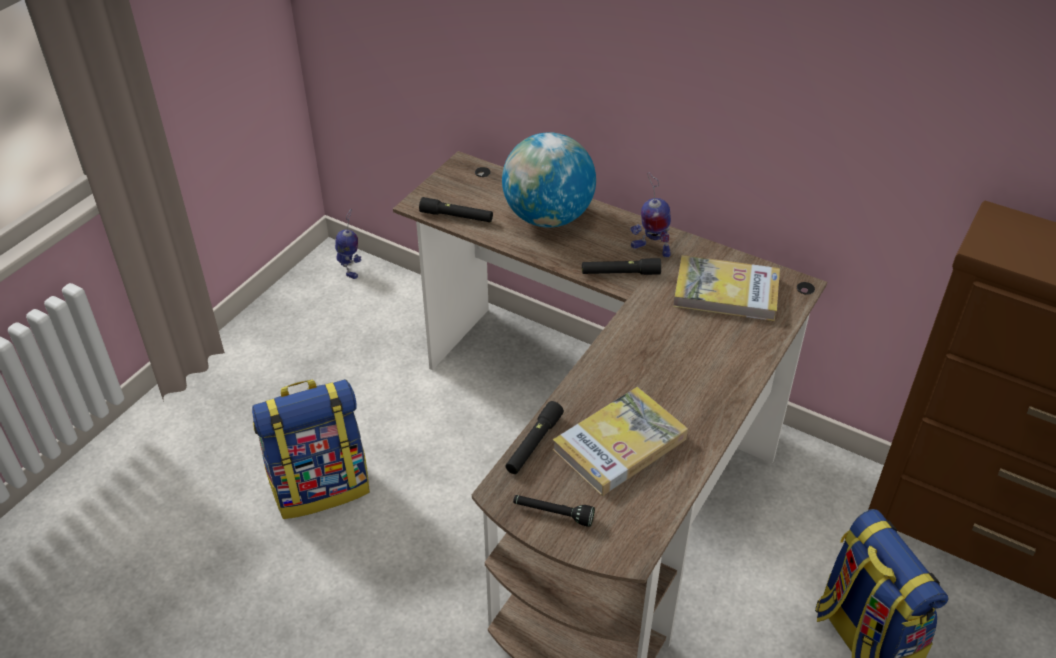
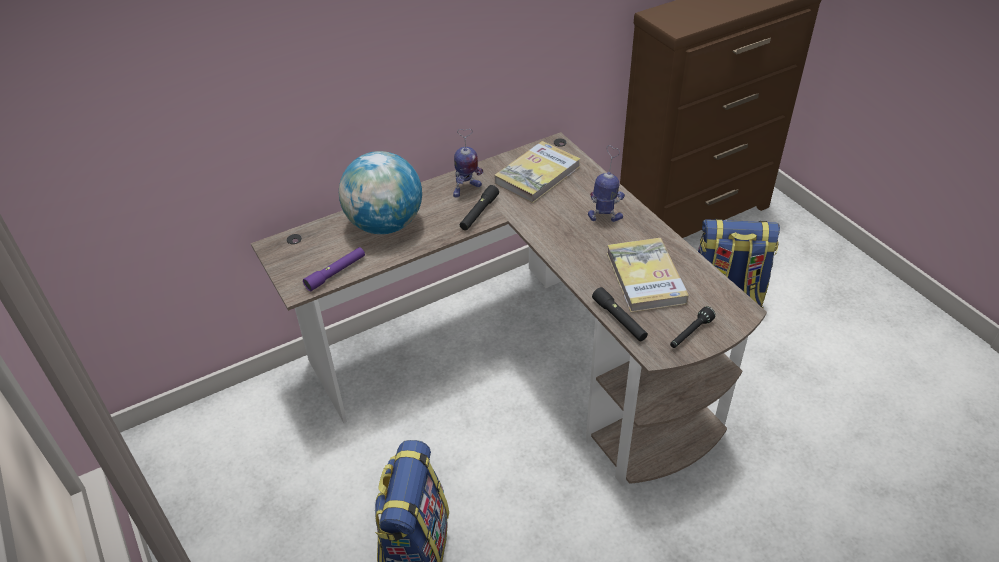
camera: 60 degrees left, 0 degrees up
toy robot [335,209,361,279] -> toy robot moved to [588,145,625,222]
black flashlight [419,197,493,222] -> purple flashlight [303,247,365,291]

